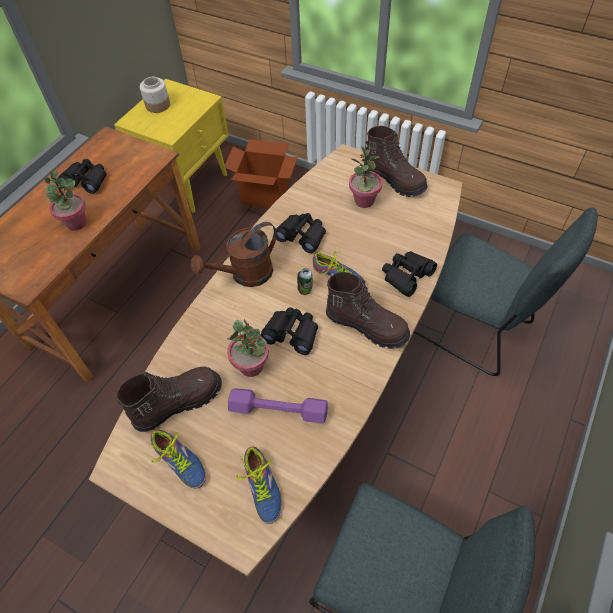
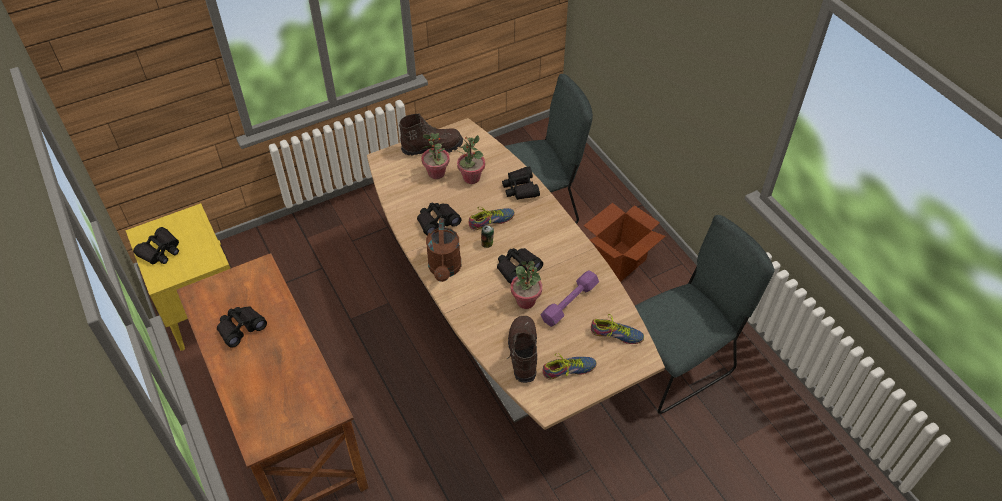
camera: 60 degrees left, 5 degrees down
potted plant [45,171,86,231] -> potted plant moved to [457,135,485,184]
jar [140,77,170,113] -> black binoculars [133,227,179,264]
cardboard box [224,139,297,208] -> cardboard box moved to [584,203,665,282]
brown boot [326,272,410,349] -> none

